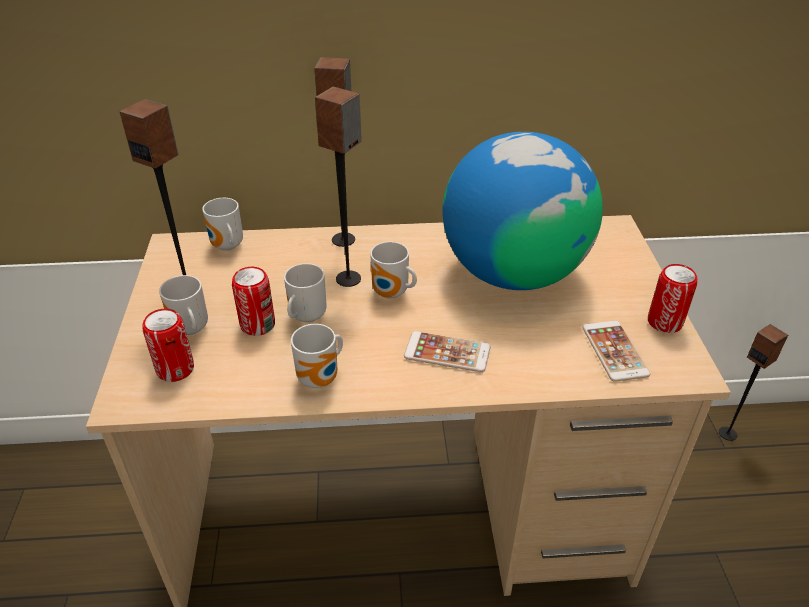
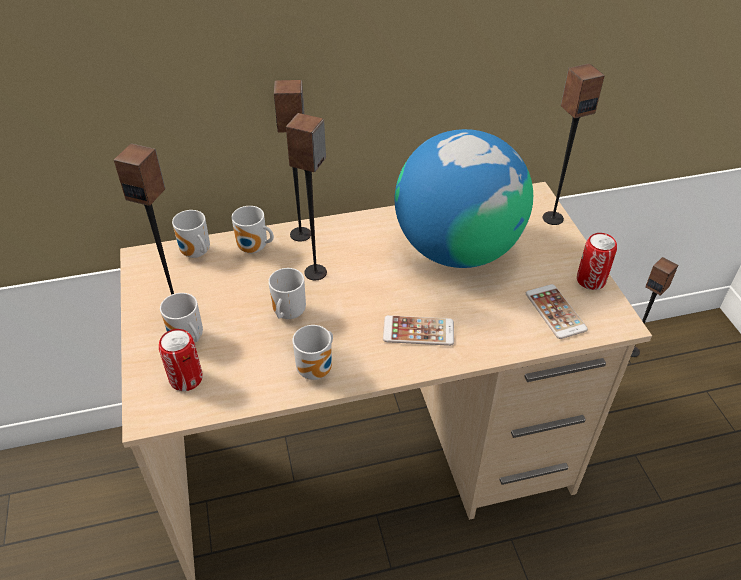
camera: 10 degrees left, 5 degrees up
can [232,267,275,336] -> none
mug [370,242,417,299] -> mug moved to [231,206,274,254]
none -> speaker [543,64,605,225]

